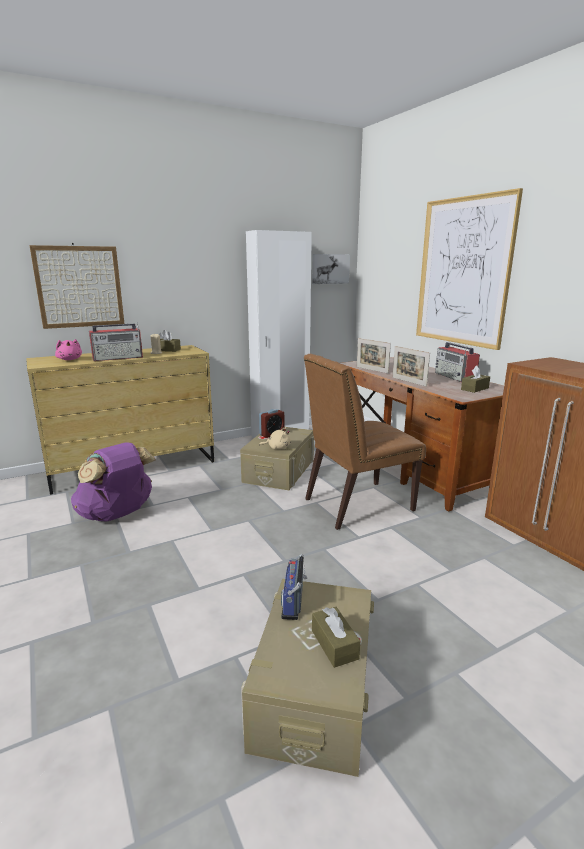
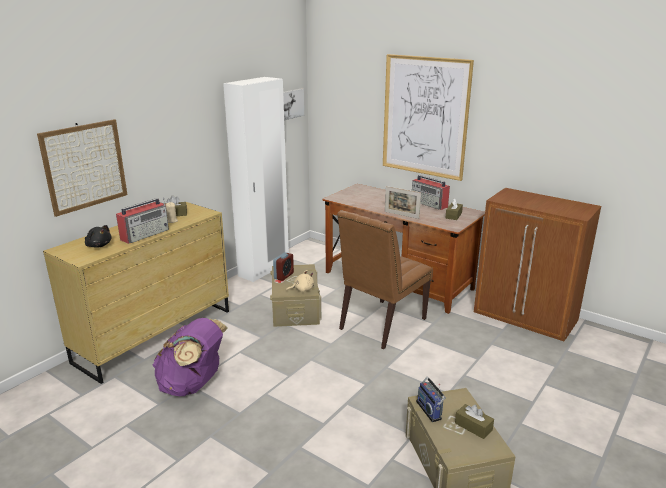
camera: 25 degrees left, 5 degrees up
pink plush toy [55,339,82,360] -> black plush toy [85,225,112,248]
picture frame [357,338,391,374] -> none

